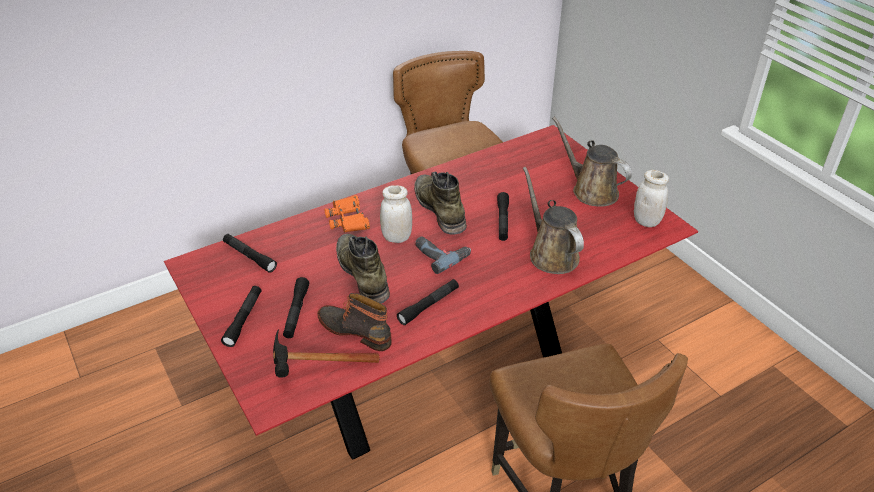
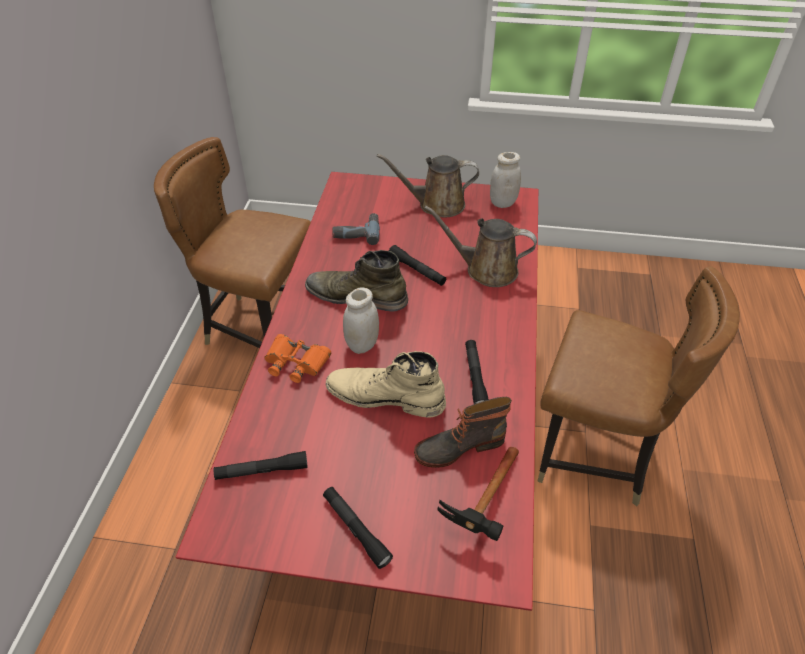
camera: 50 degrees left, 5 degrees up
black flashlight [283,277,309,338] -> none
green boot [336,234,390,303] -> beige boot [326,351,446,418]
power drill [415,237,471,274] -> power drill moved to [333,213,380,245]

